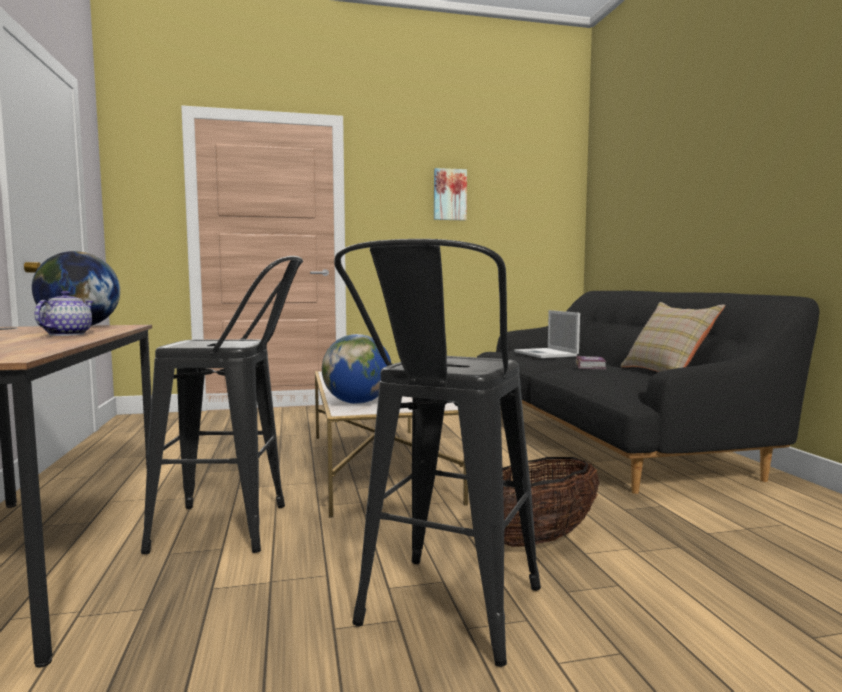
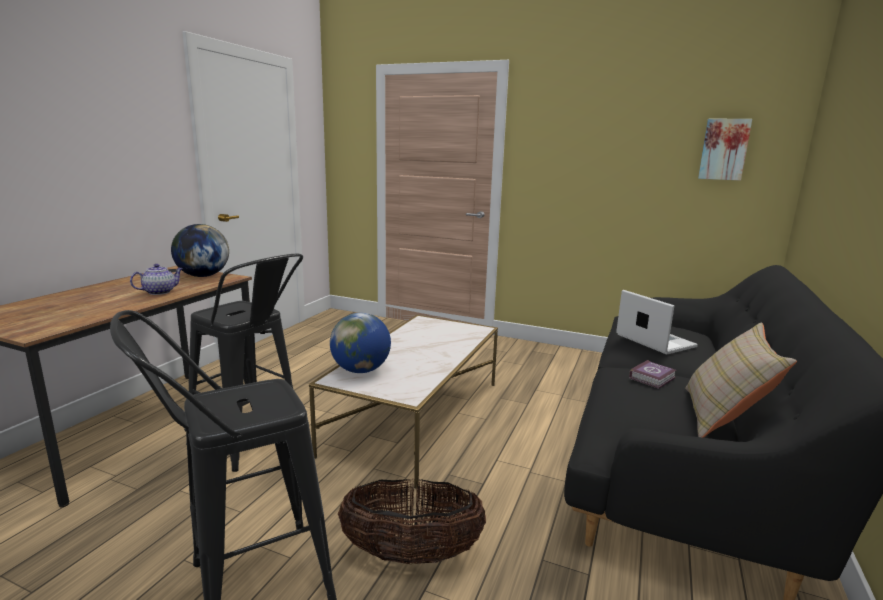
camera: 35 degrees right, 10 degrees up
picture [434,168,467,221] -> picture moved to [698,119,752,181]
laptop [514,310,580,358] -> laptop turned 135 degrees clockwise [616,290,698,355]

